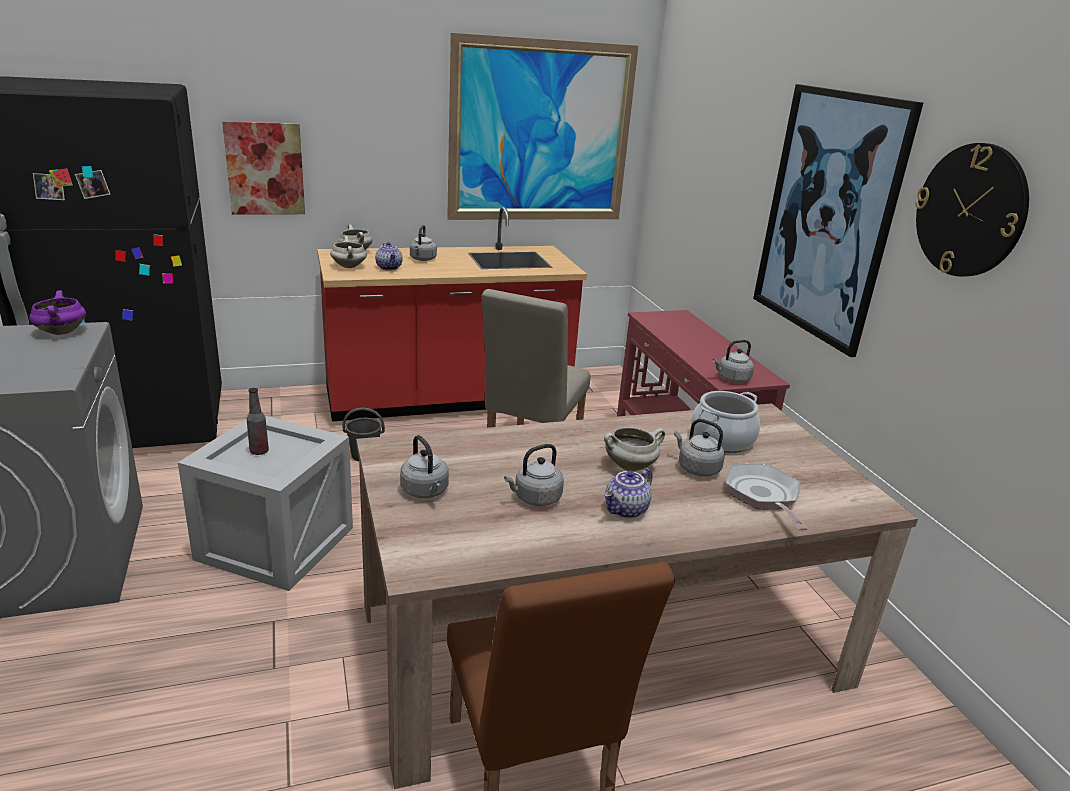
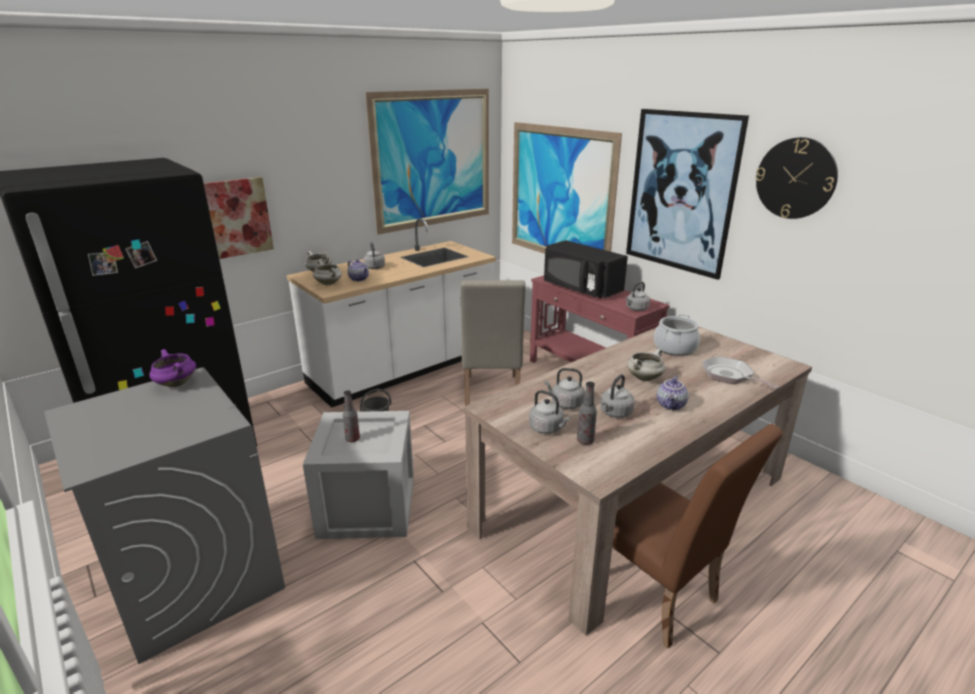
camera: 20 degrees left, 0 degrees up
red counter [317,207,587,422] -> white counter [287,218,496,408]
grey kettle [674,419,725,477] -> grey kettle moved to [544,368,585,409]
none -> picture [512,122,622,254]
none -> black microwave [544,240,628,298]
none -> bottle [577,382,597,445]

